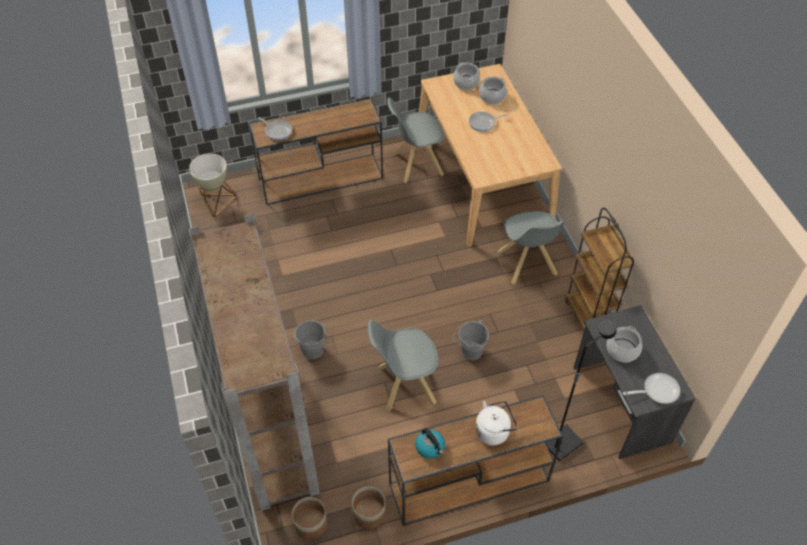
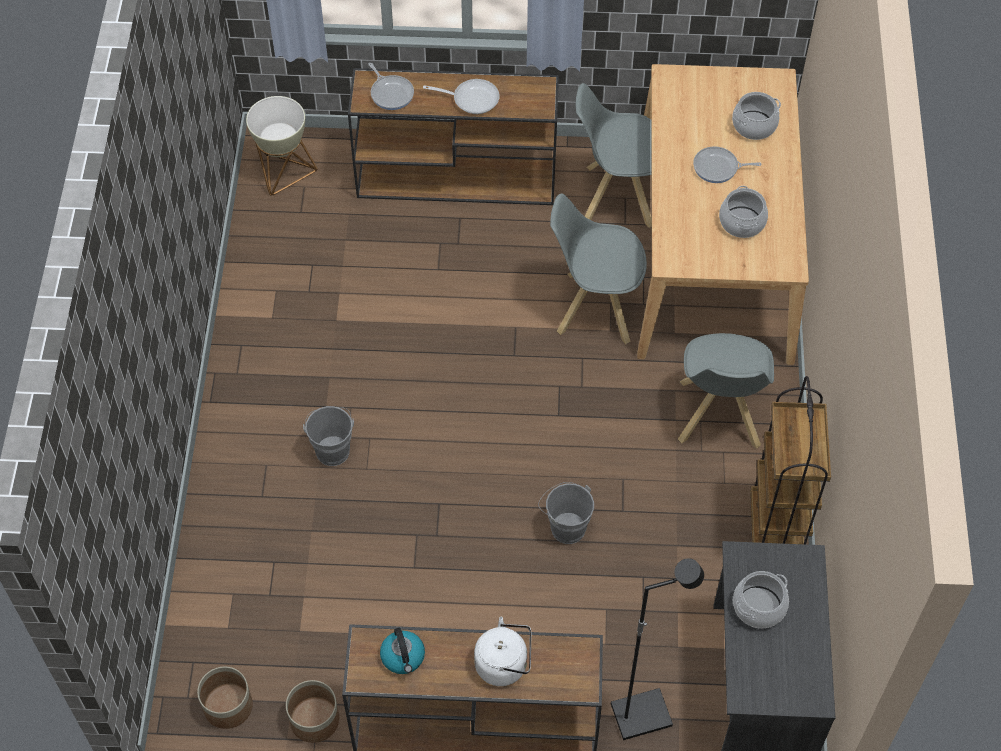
camera: 20 degrees right, 5 degrees up
brown bookcase [189,214,320,511] -> none
grey chair [368,320,438,412] -> grey chair moved to [550,193,647,344]
cooking pot [453,62,480,90] -> cooking pot moved to [719,186,768,238]
frying pan [623,373,680,404] -> frying pan moved to [423,79,500,114]

